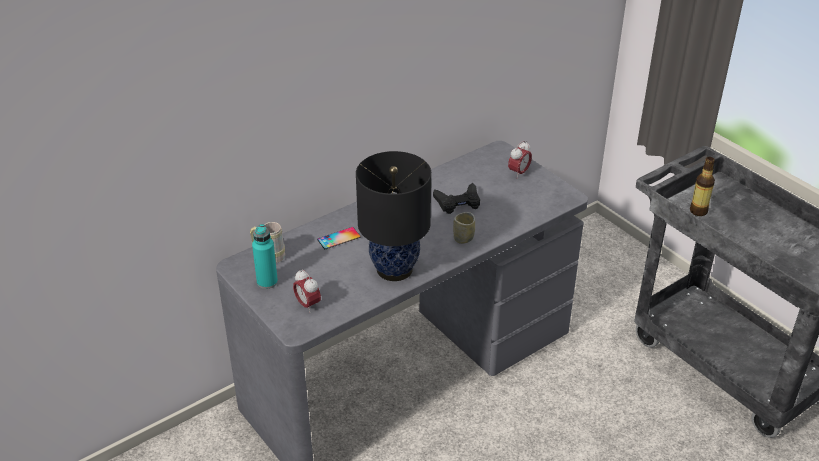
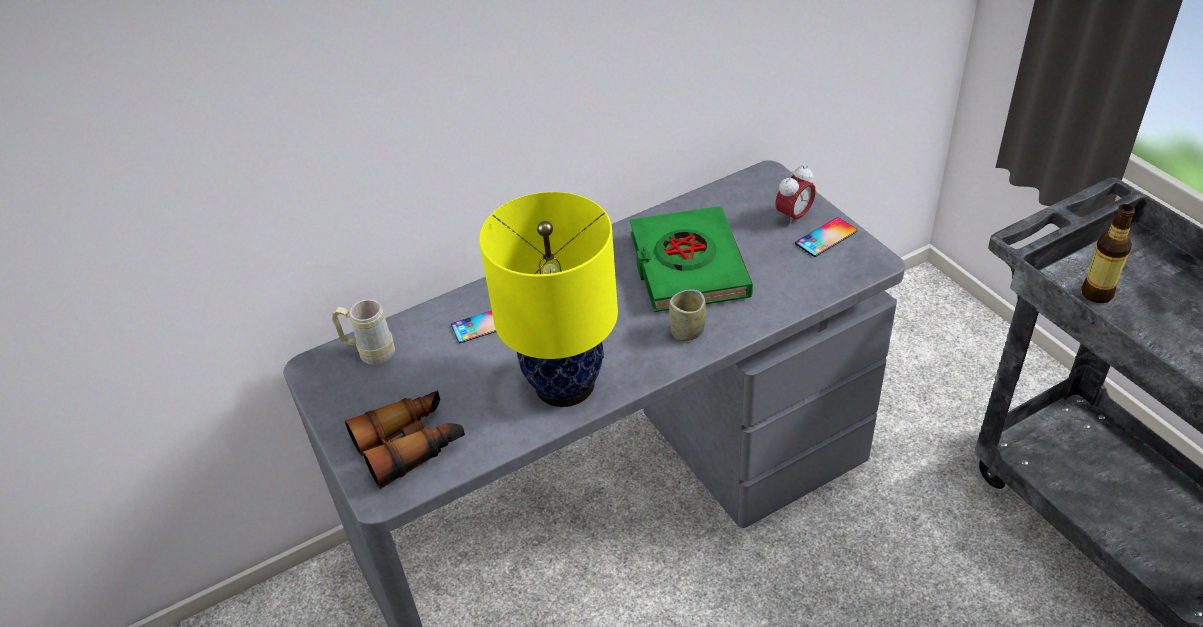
camera: 10 degrees right, 5 degrees up
turquoise bottle [252,224,278,289] -> none
alarm clock [293,269,321,313] -> binoculars [345,390,465,489]
black table lamp [356,151,431,281] -> yellow table lamp [479,192,618,407]
black game controller [433,183,480,214] -> green book [630,206,753,312]
none -> phone [795,217,857,257]

